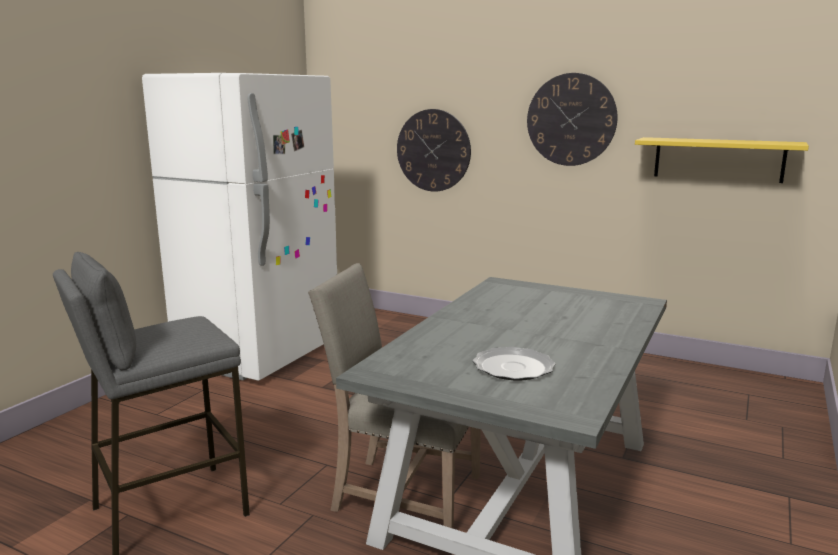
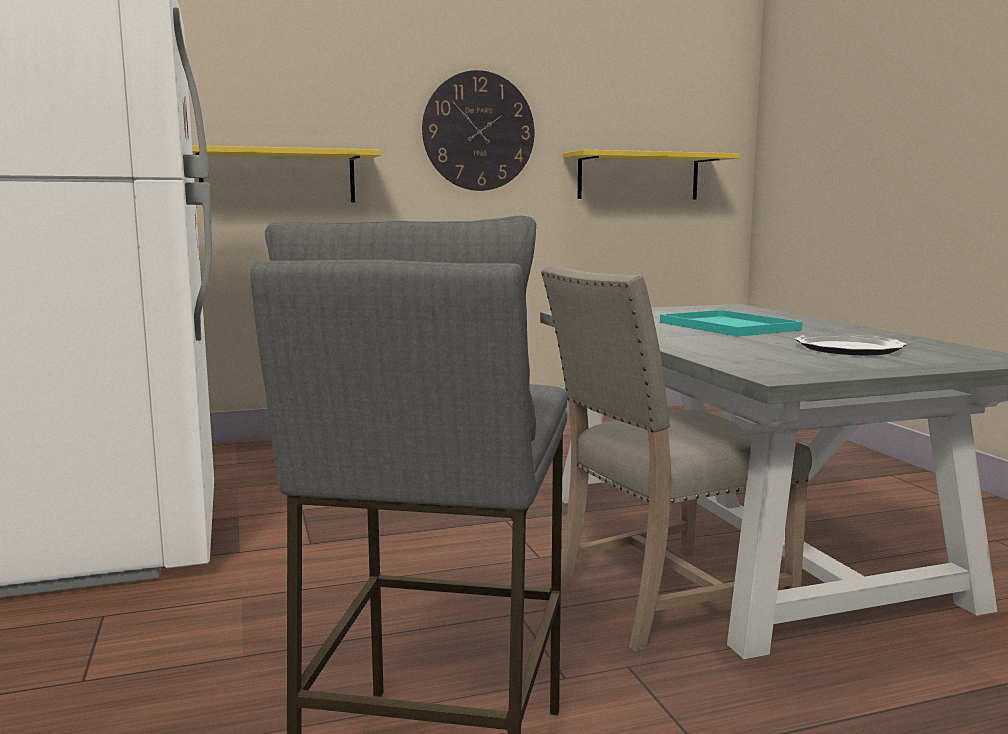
camera: 45 degrees left, 5 degrees down
wall clock [397,109,471,192] -> yellow shelf [192,145,381,202]
none -> turquoise tray [660,310,802,337]

